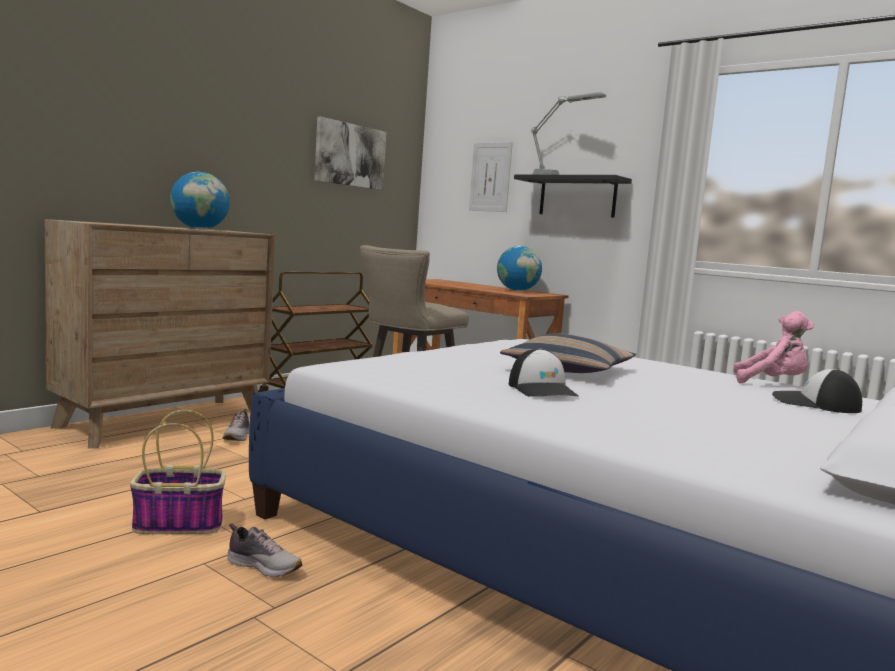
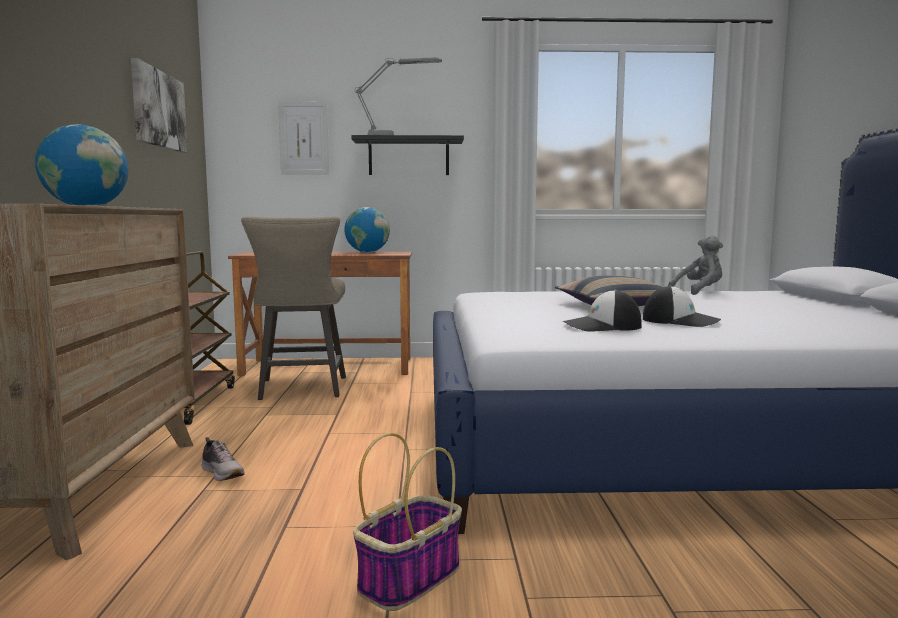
camera: 40 degrees left, 0 degrees up
shoe [227,523,302,577] -> none
pink plush toy [733,311,814,383] -> grey plush toy [668,235,723,295]
cap [772,369,862,413] -> cap moved to [563,290,642,332]

